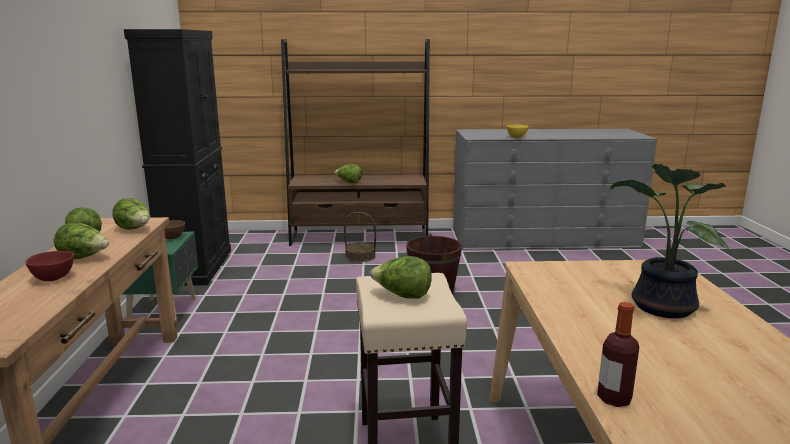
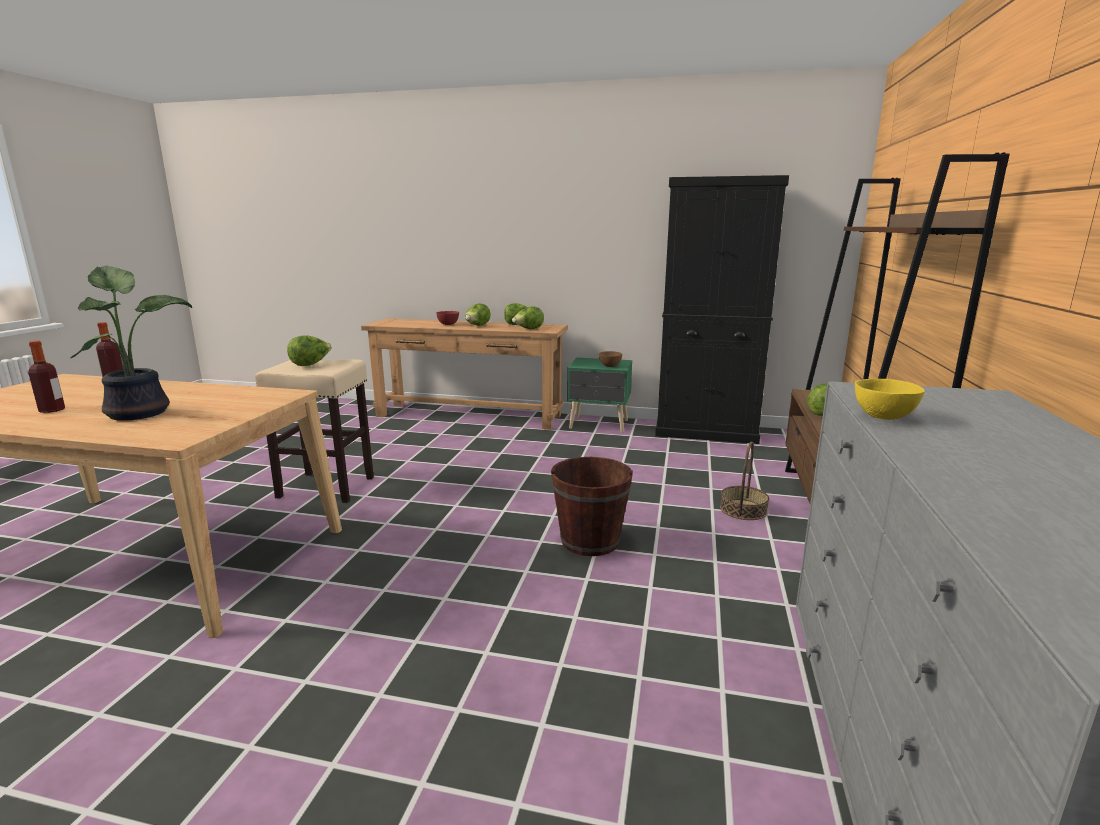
camera: 105 degrees right, 0 degrees up
none -> bottle [28,341,65,413]

